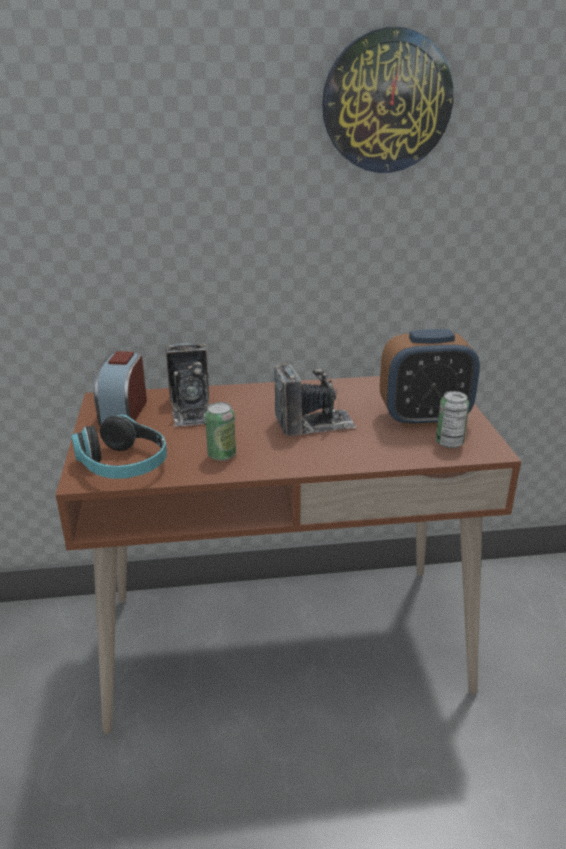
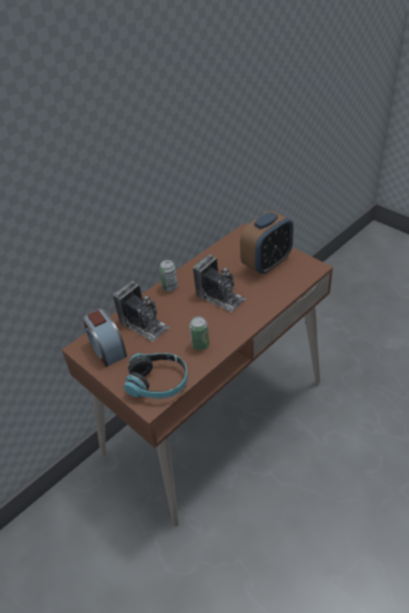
camera: 35 degrees left, 15 degrees up
camera [274,362,356,437] -> camera turned 90 degrees clockwise [193,255,246,313]
wall clock [322,27,454,173] -> none
can [436,391,469,448] -> can moved to [159,260,178,291]

